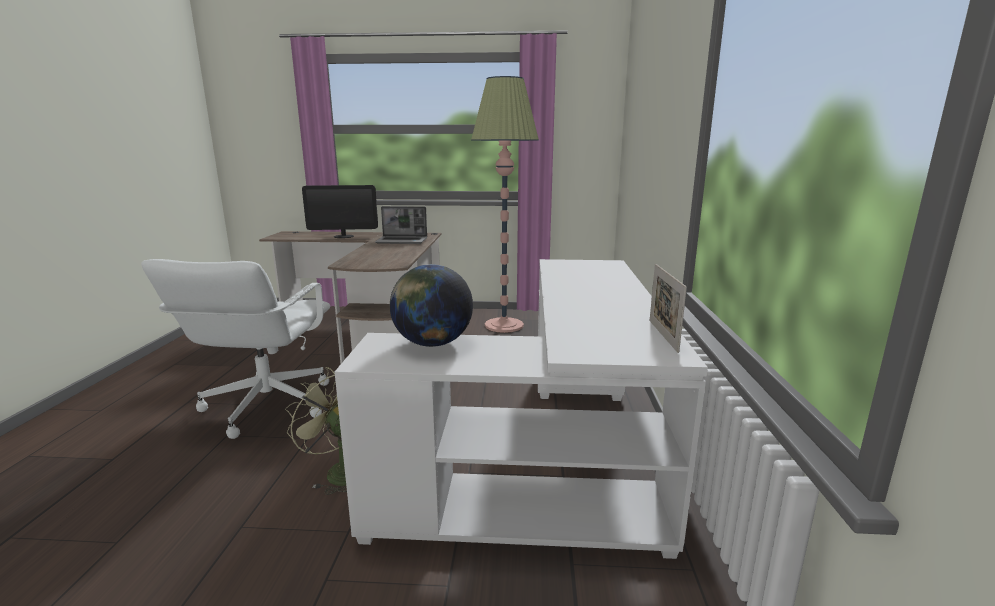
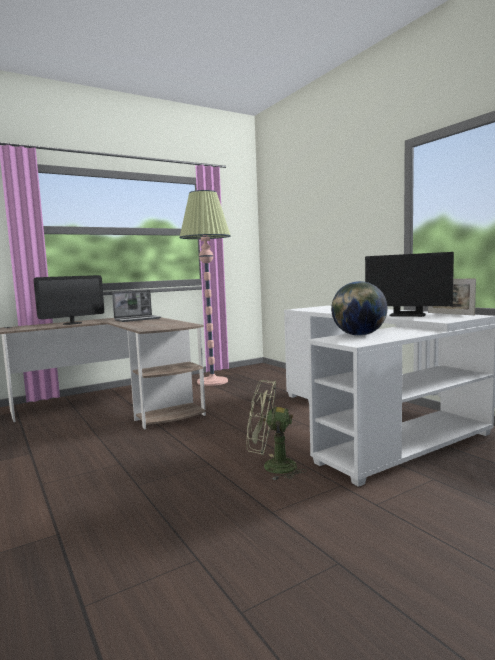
camera: 35 degrees left, 10 degrees down
white office chair [141,259,330,439] -> none
none -> monitor [365,252,454,317]

